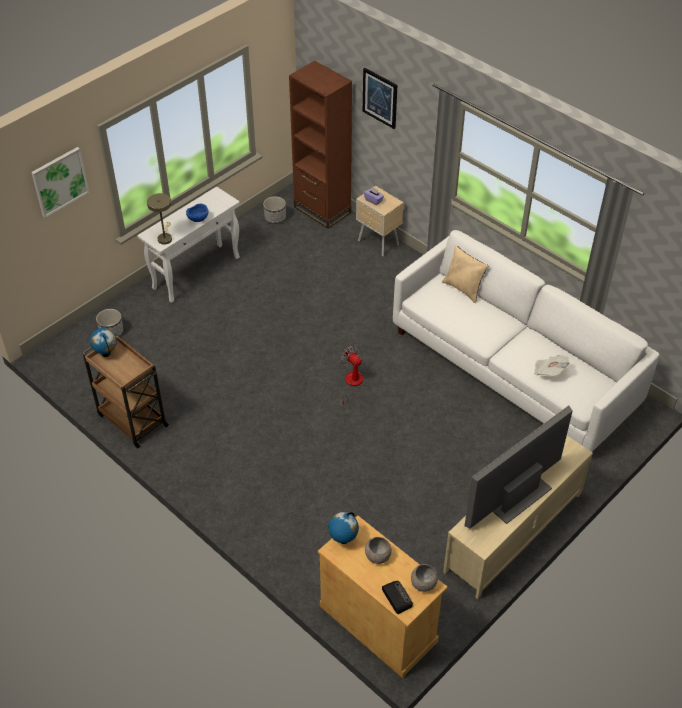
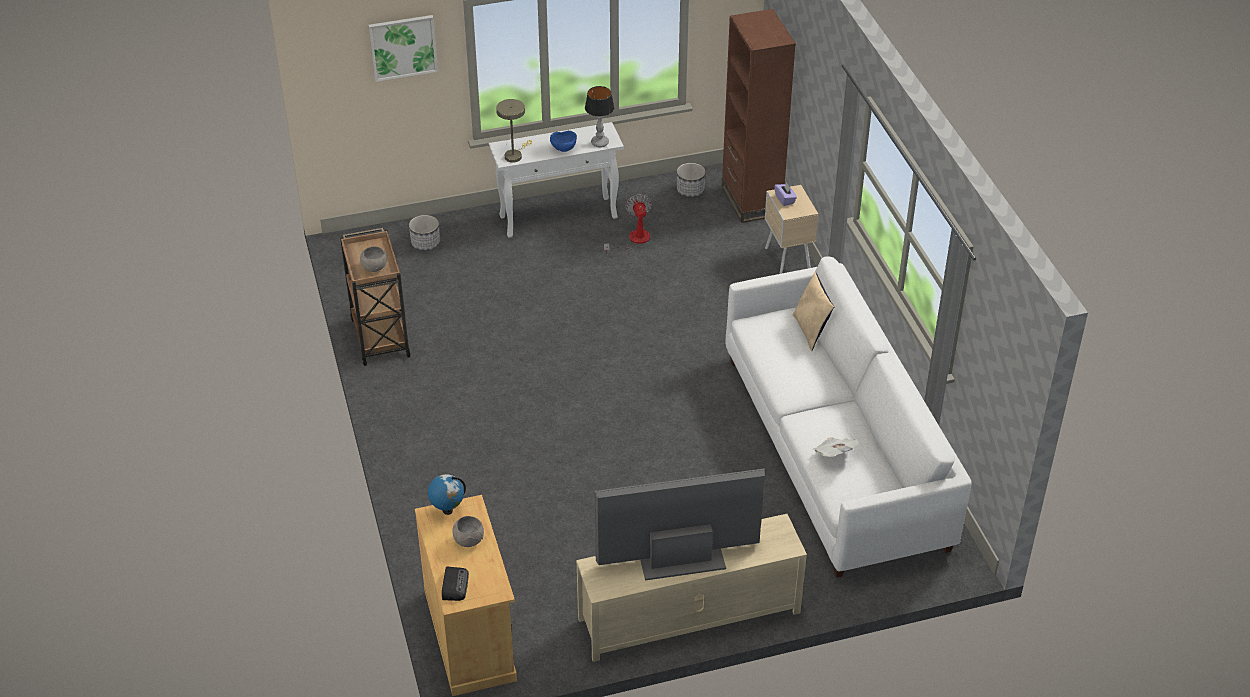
camera: 30 degrees right, 5 degrees down
globe [90,328,117,357] -> none
fan [340,345,363,407] -> fan moved to [604,194,652,256]
picture [363,68,397,129] -> none
grey bowl [411,564,438,592] -> grey bowl moved to [360,247,387,272]
none -> table lamp [585,86,614,148]

